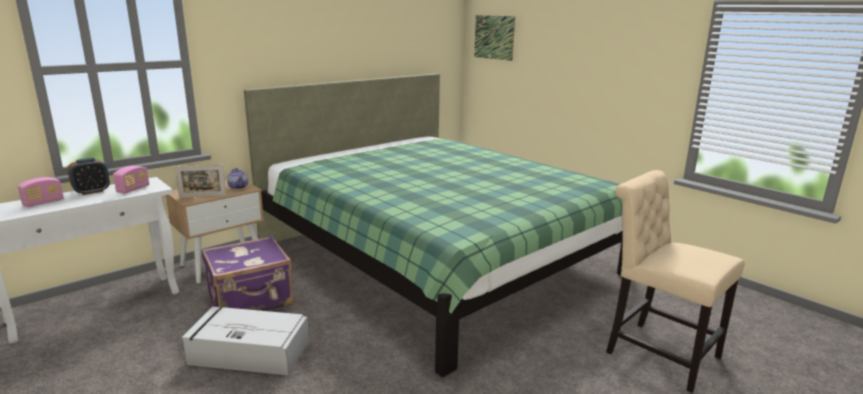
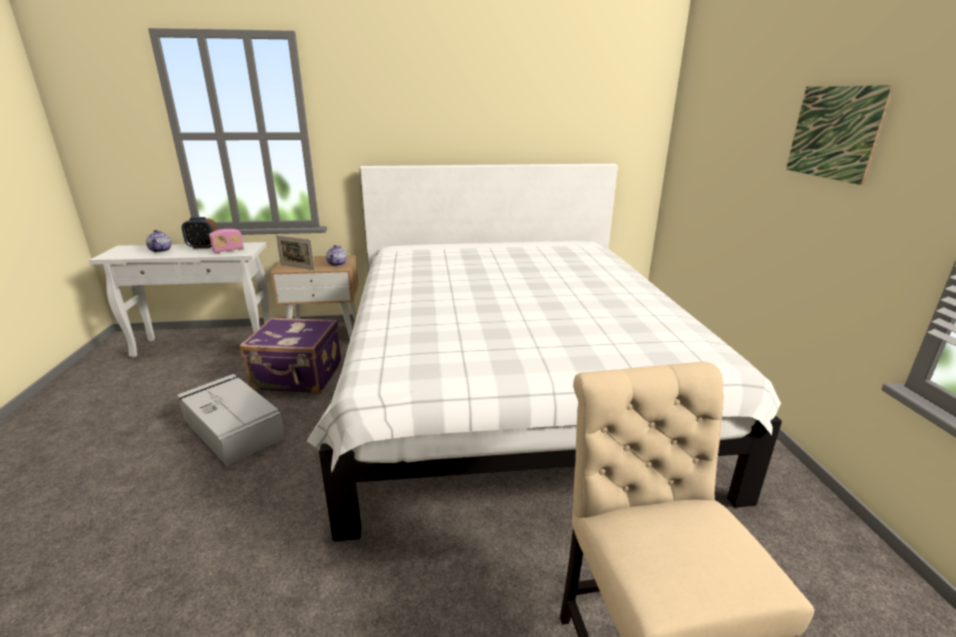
camera: 35 degrees right, 5 degrees up
radio [18,177,64,207] -> teapot [146,230,171,252]
green bed [244,74,623,377] -> white bed [307,164,782,541]
picture [474,15,515,61] -> picture moved to [786,85,894,185]

